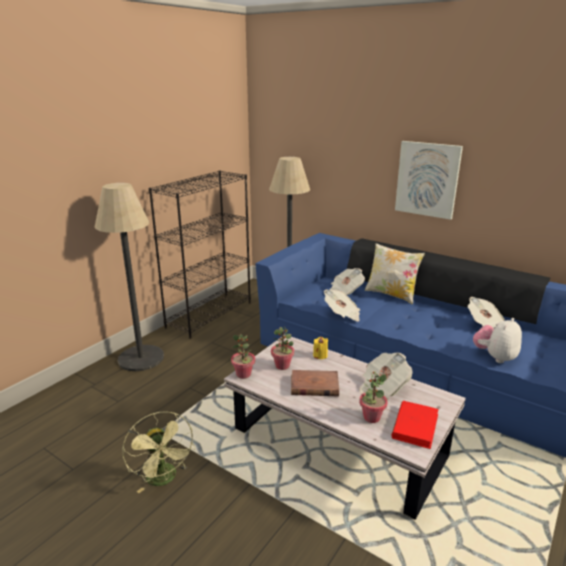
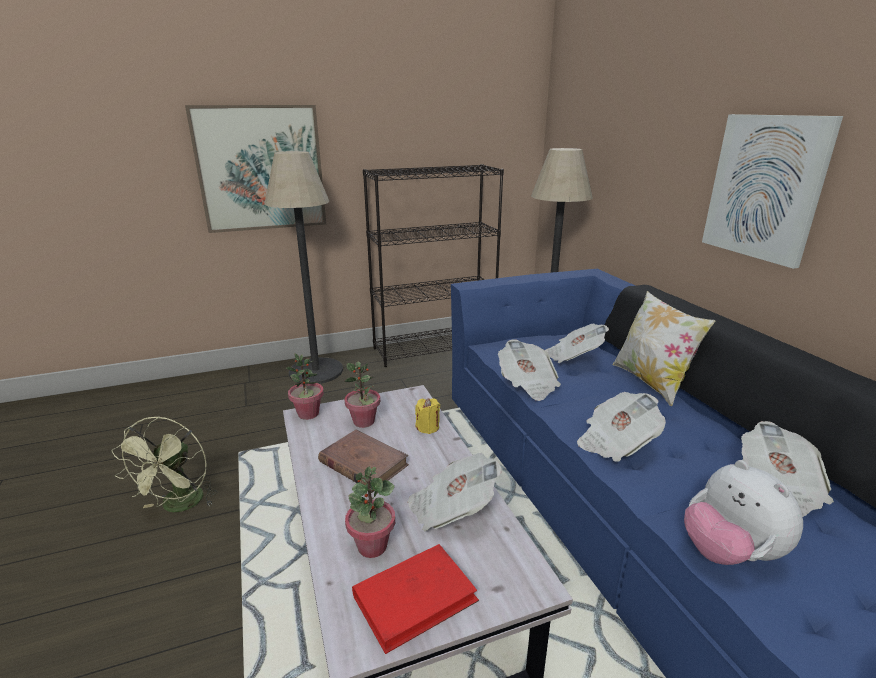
camera: 35 degrees right, 0 degrees up
plush toy [473,318,522,363] -> plush toy turned 105 degrees counterclockwise [684,460,803,565]
none -> picture [185,105,326,233]
none -> newspaper [577,392,666,462]

